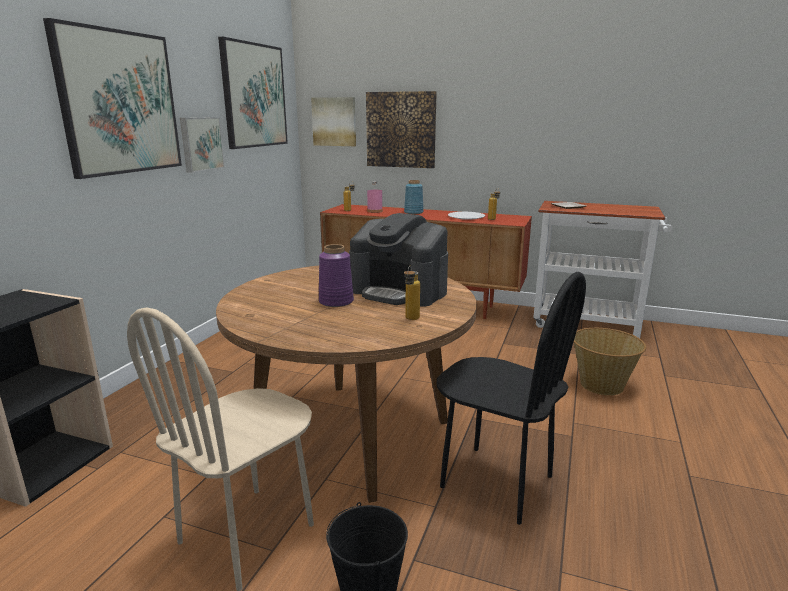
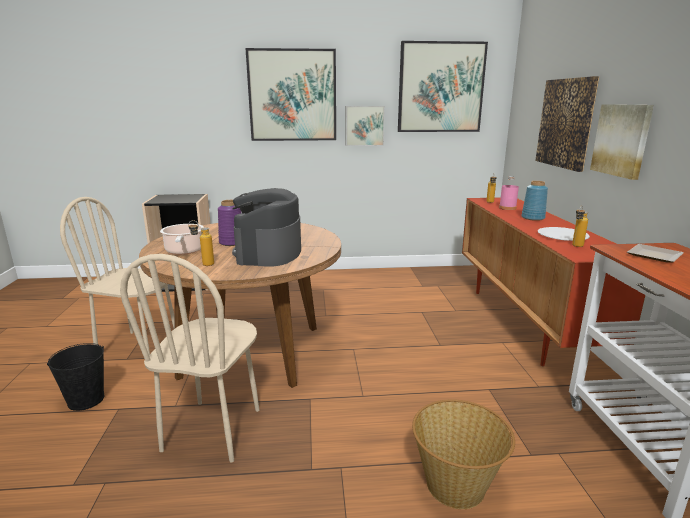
camera: 65 degrees right, 0 degrees up
picture [311,97,356,146] -> picture moved to [590,104,654,180]
black chair [437,272,586,525] -> beige chair [120,254,259,462]
none -> cooking pot [160,224,204,255]

